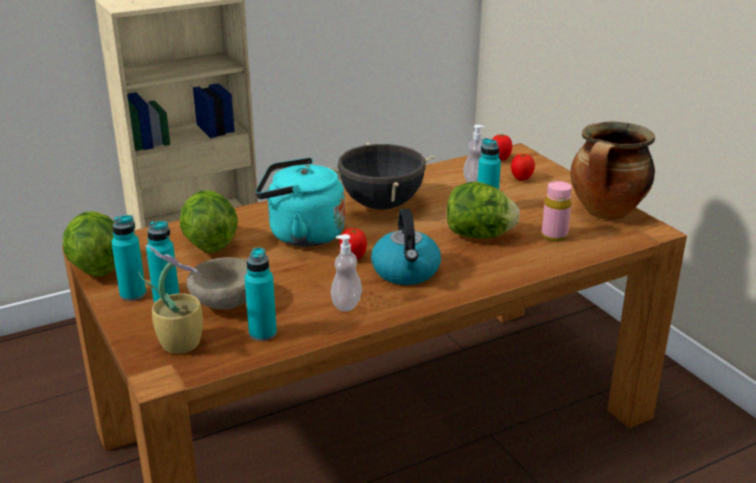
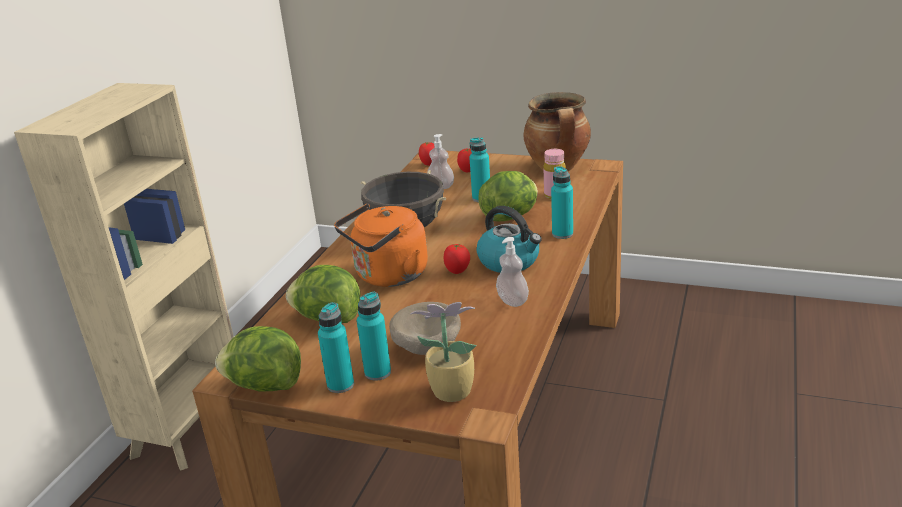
camera: 40 degrees left, 0 degrees up
turquoise bottle [245,247,277,341] -> turquoise bottle moved to [551,166,573,239]
turquoise kettle [256,158,345,247] -> orange kettle [334,204,428,287]

